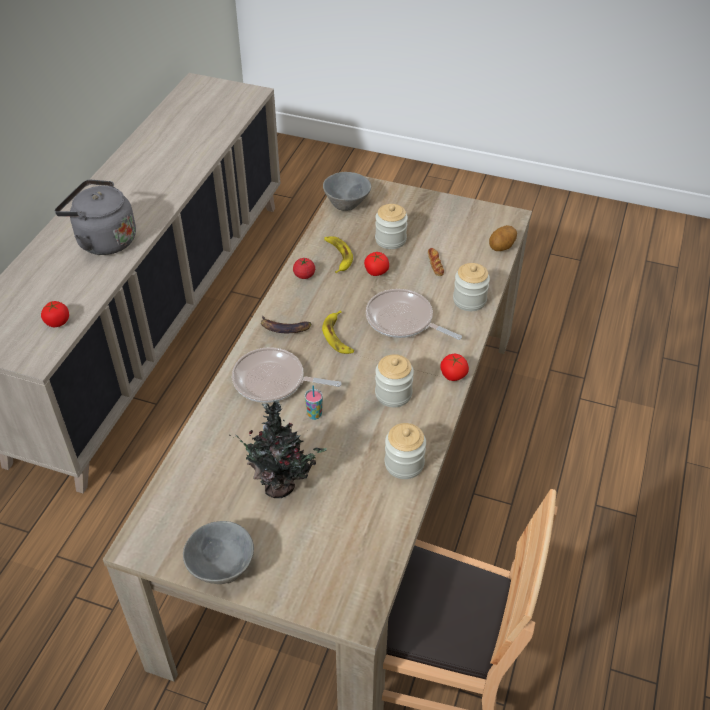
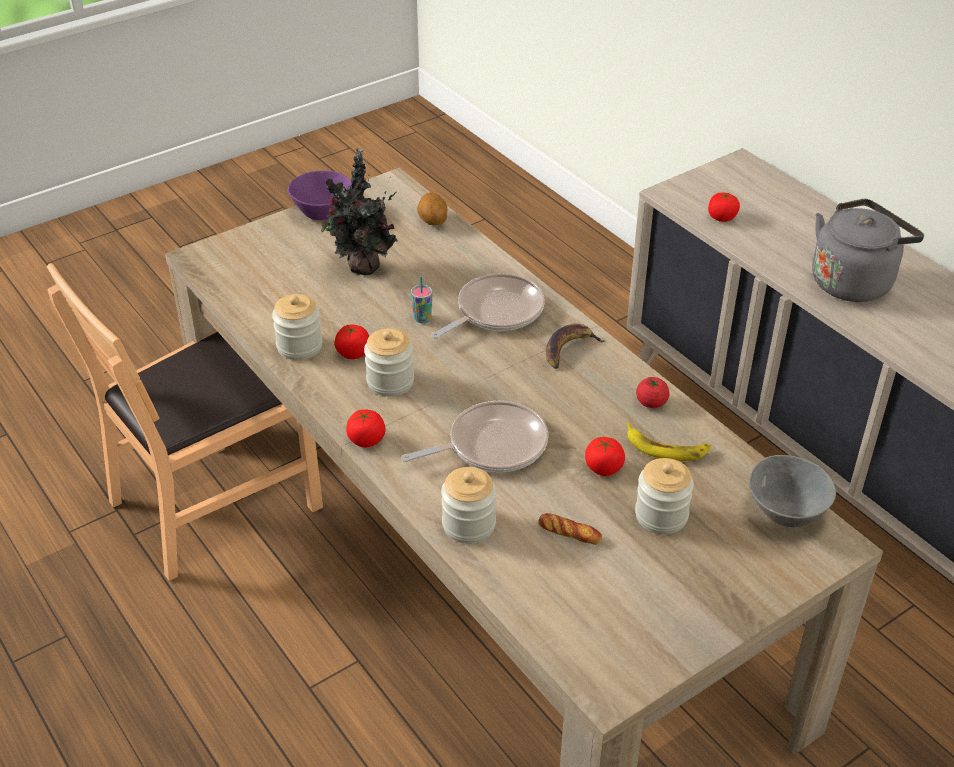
camera: 125 degrees right, 5 degrees down
grey bowl [183,521,254,584] -> purple bowl [288,171,352,220]
banana [322,310,354,354] -> none
potato [489,225,517,251] -> potato moved to [417,193,447,225]
none -> tomato [334,325,369,359]

